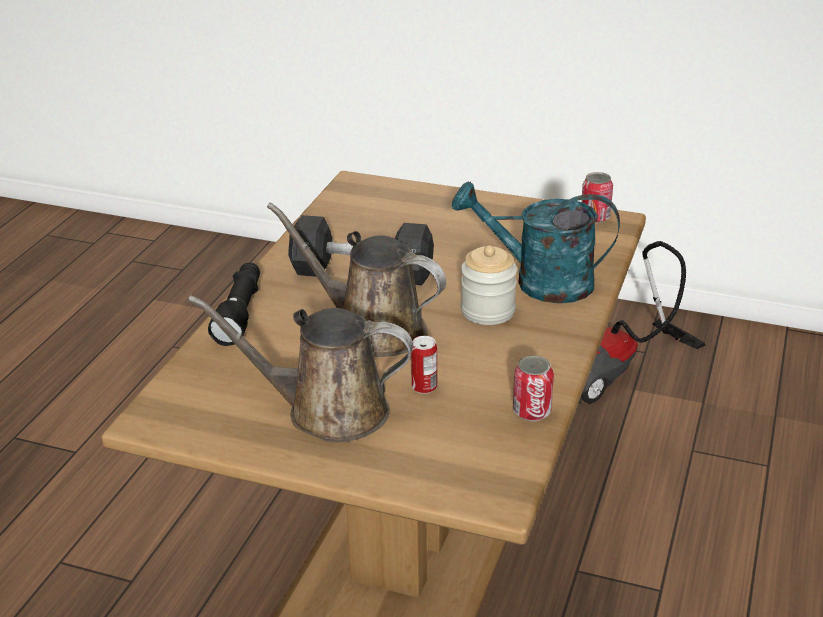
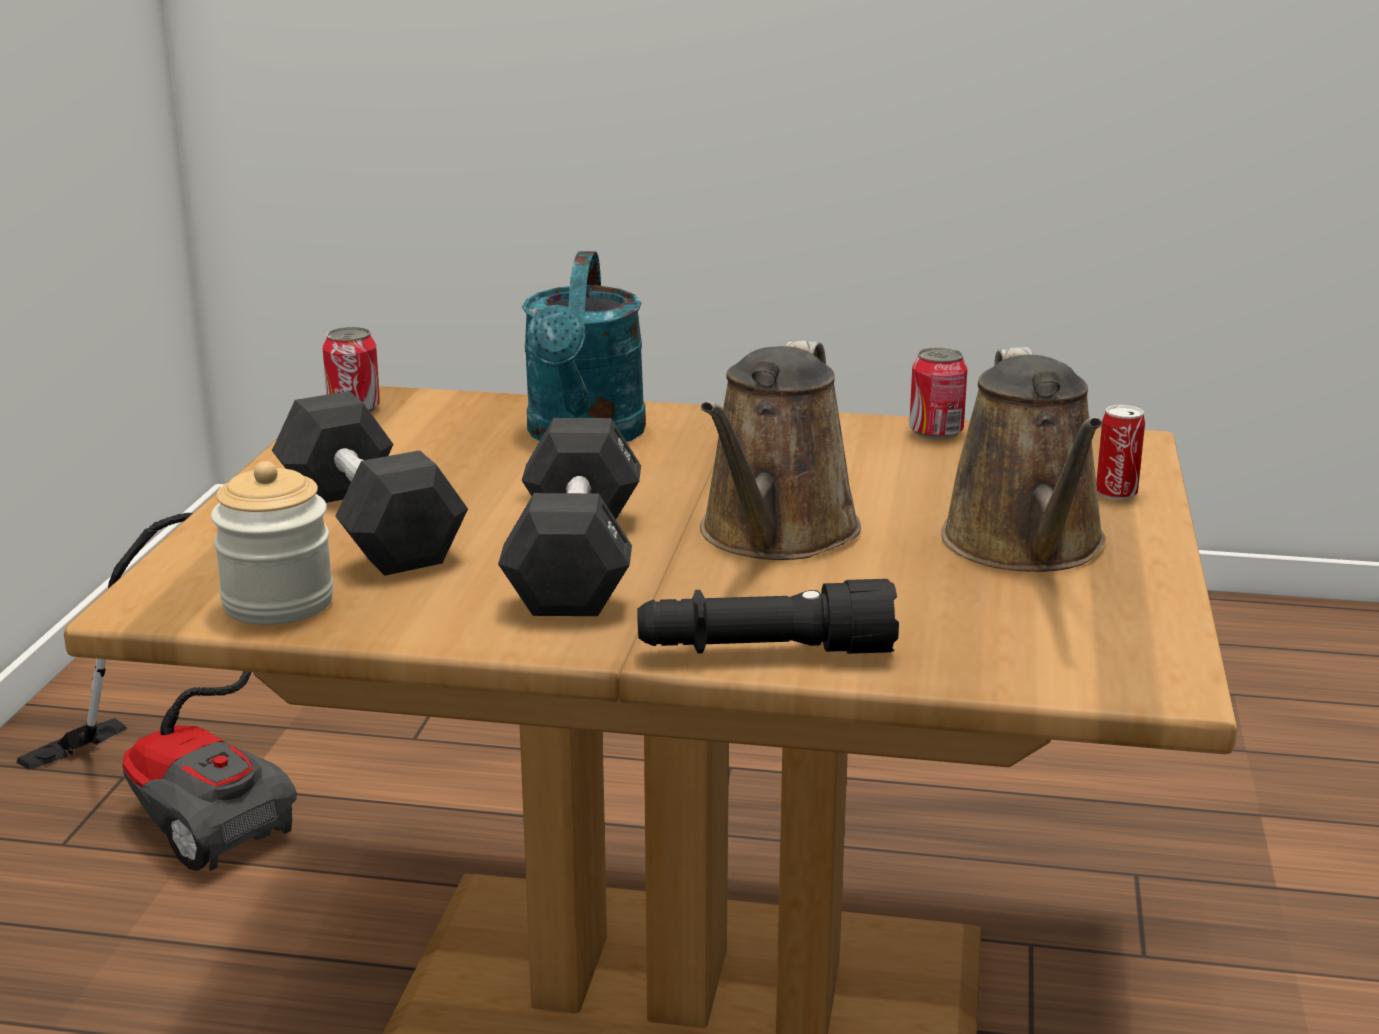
camera: 100 degrees left, 10 degrees down
can [411,336,437,394] -> can moved to [1096,405,1145,500]
jar [461,245,517,325] -> jar moved to [211,461,334,625]
none -> black dumbbell [272,391,468,576]

